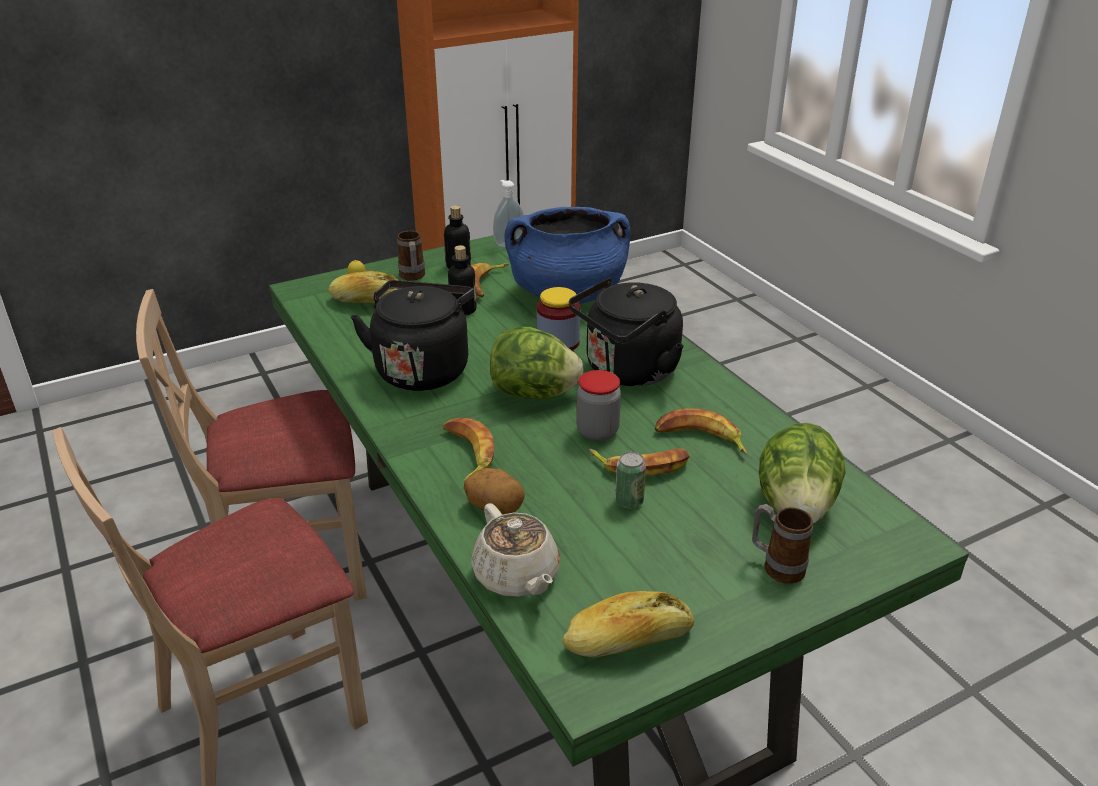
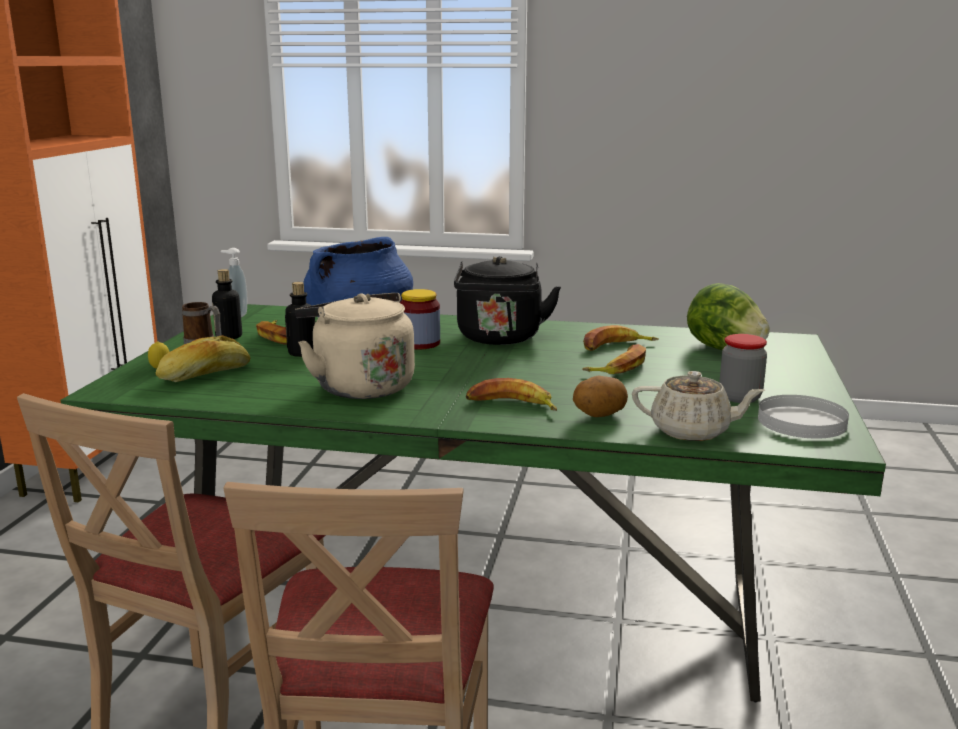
camera: 50 degrees left, 15 degrees down
black kettle [351,280,474,391] -> beige kettle [295,293,415,399]
lettuce [490,327,583,399] -> none
bread [563,591,694,657] -> white plate [758,395,849,439]
jar [576,370,621,441] -> jar moved to [719,334,767,403]
can [615,452,646,509] -> none
mug [752,504,813,584] -> none

